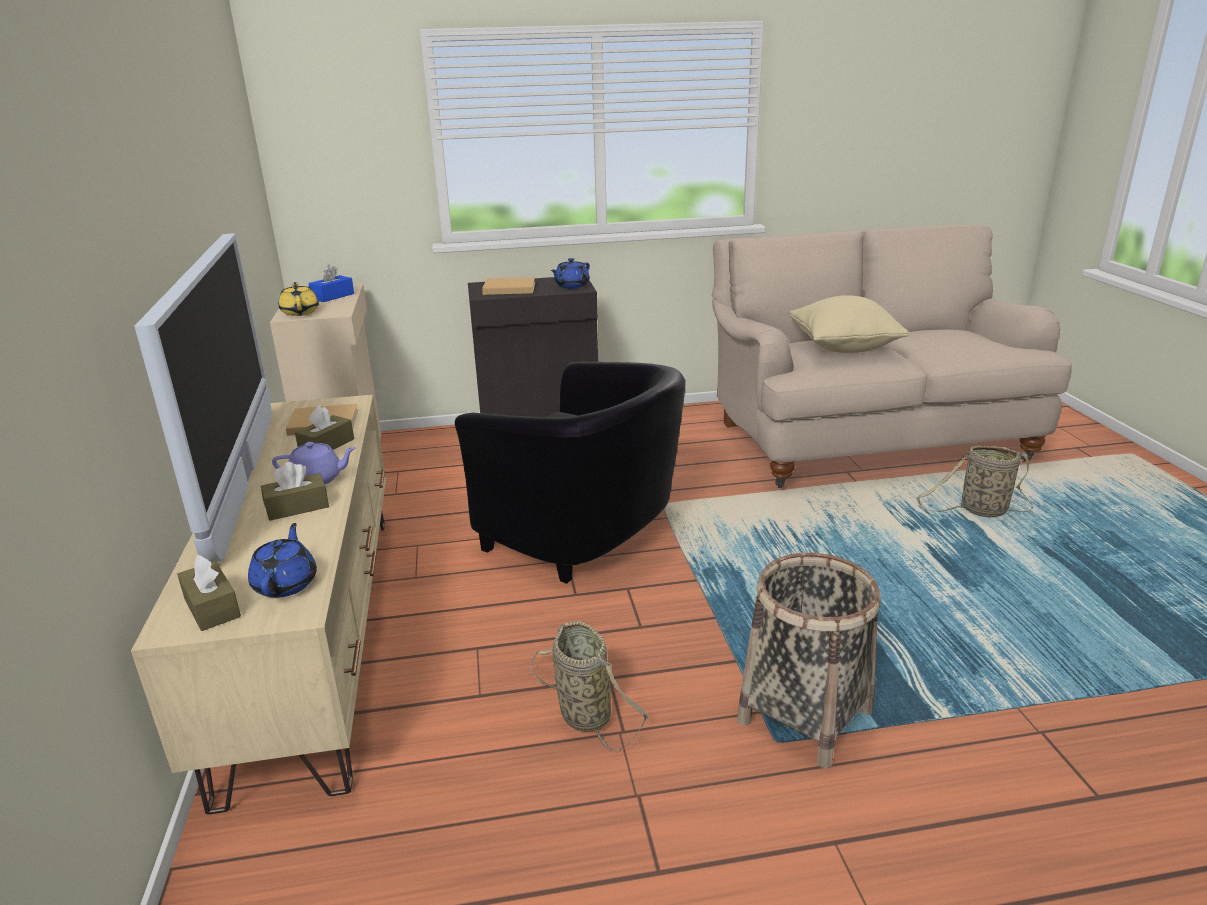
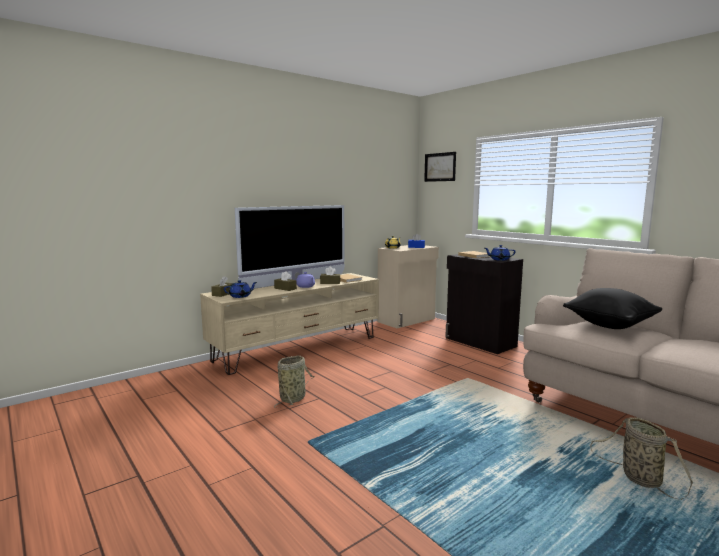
camera: 60 degrees right, 15 degrees down
black armchair [455,362,686,584] -> none
basket [737,553,880,768] -> none
beige pillow [789,295,909,353] -> black pillow [563,288,662,329]
none -> picture [424,152,456,182]

